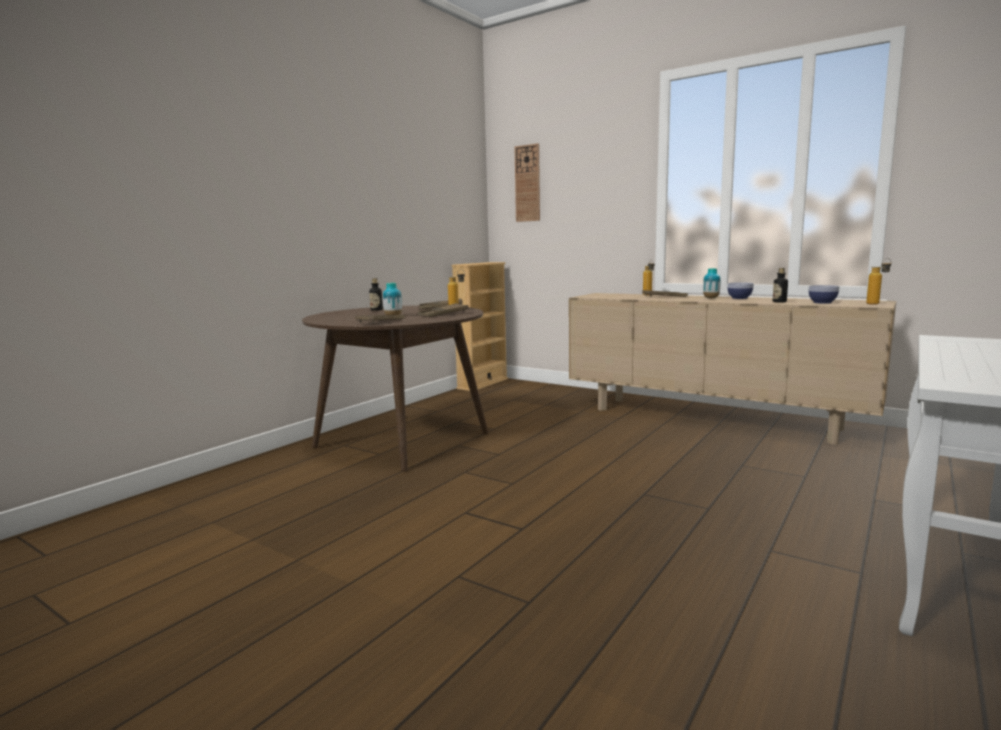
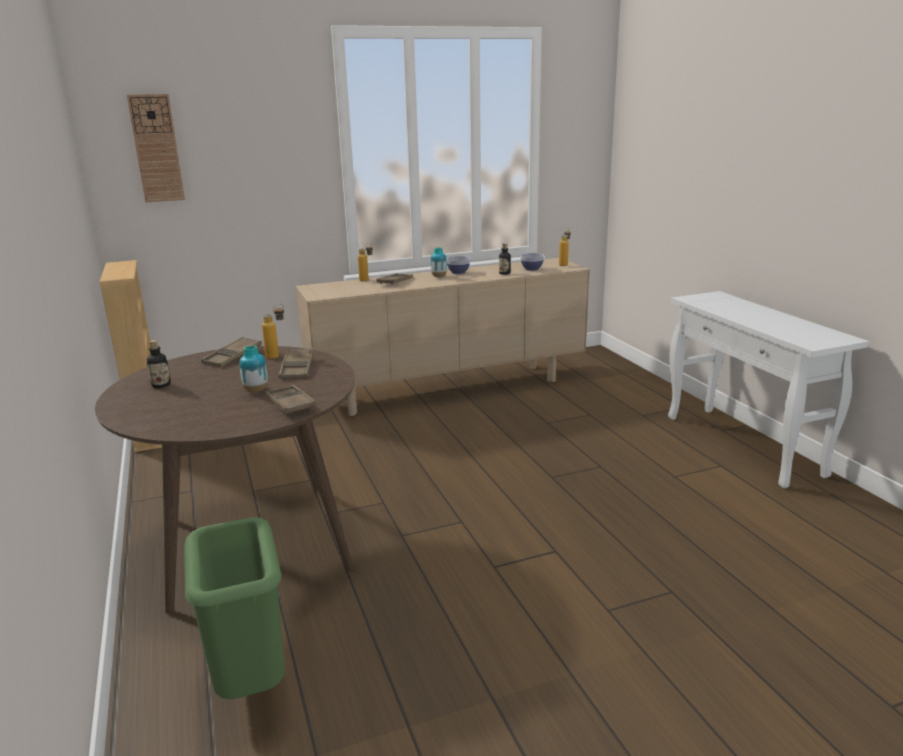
camera: 55 degrees left, 10 degrees up
none -> green trash can [184,517,285,699]

